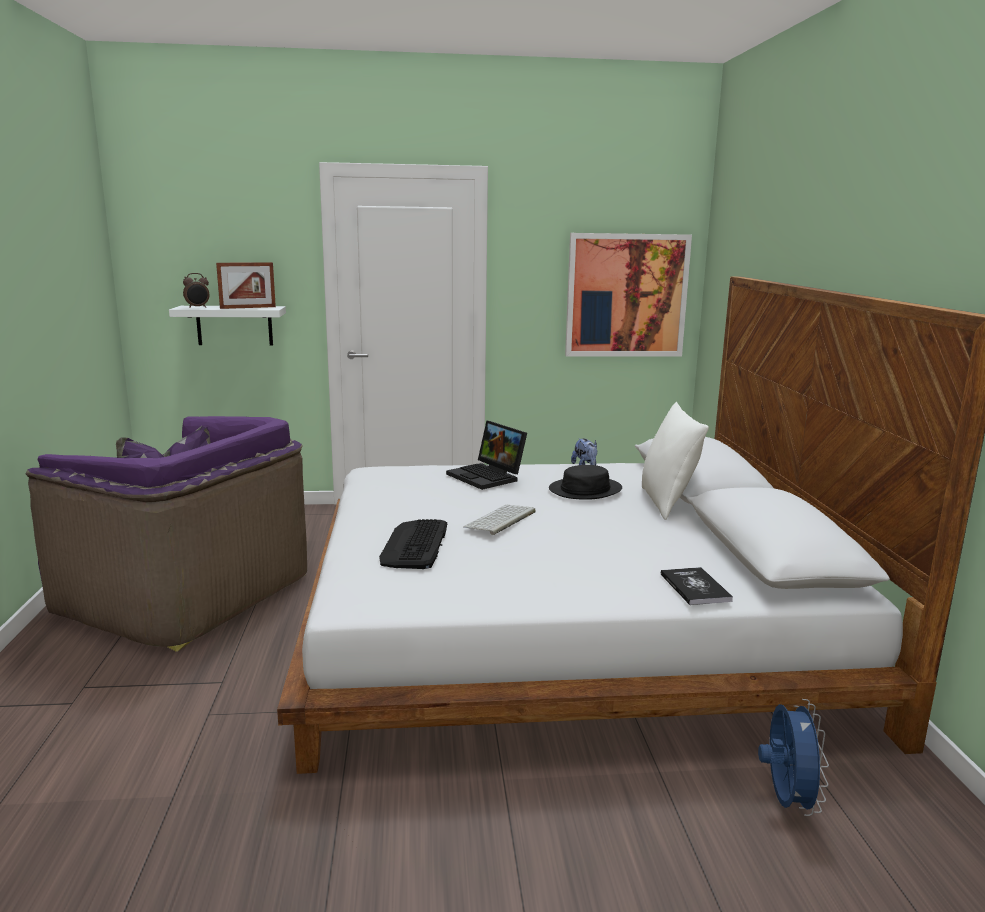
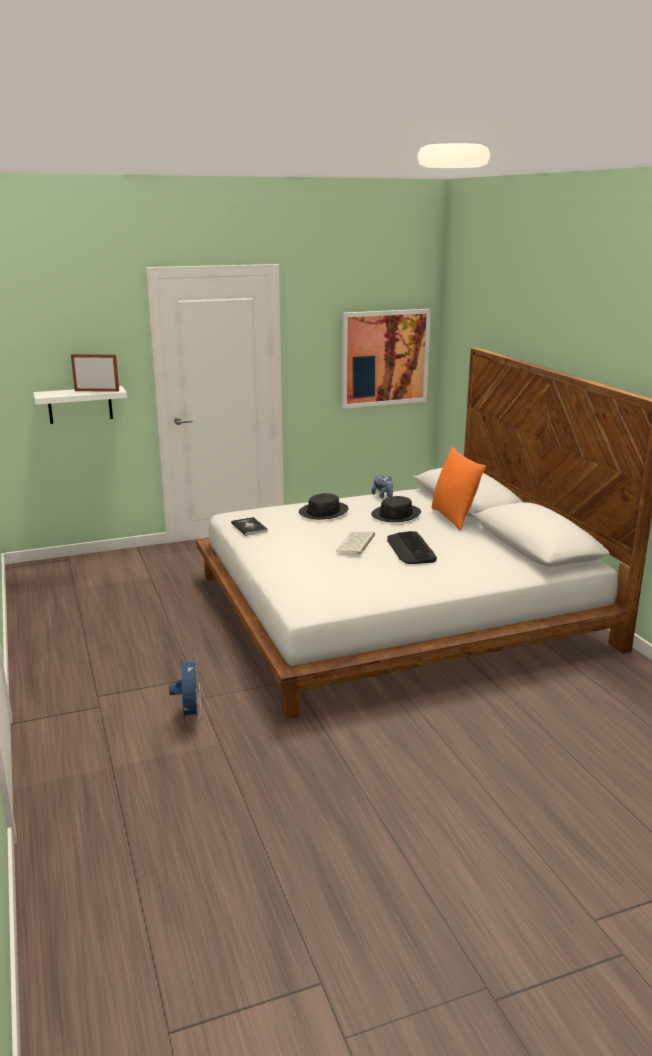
camera: 15 degrees left, 5 degrees up
purple armchair [25,416,307,652] -> none
alarm clock [183,273,209,308] -> none
picture frame [216,262,276,309] -> picture frame turned 135 degrees counterclockwise [71,354,119,392]
keyboard [379,519,447,569] -> keyboard moved to [387,531,437,564]
laptop [446,420,527,490] -> black hat [299,493,349,520]
white pillow [642,402,709,520] -> orange pillow [431,447,486,530]
book [661,567,733,605] -> book moved to [231,517,268,536]
blue fan [758,699,829,816] -> blue fan moved to [169,654,202,722]

